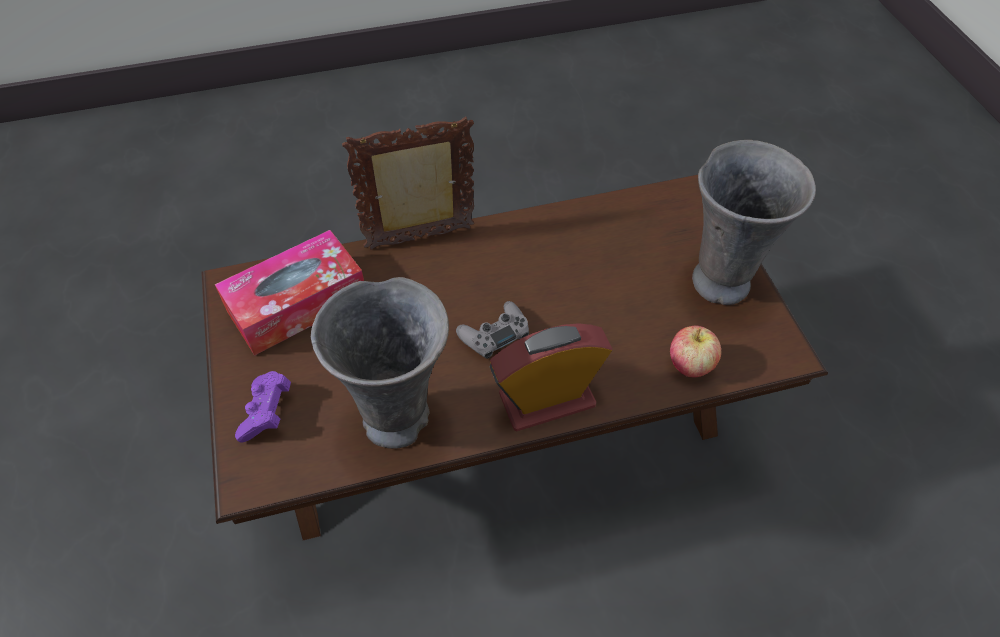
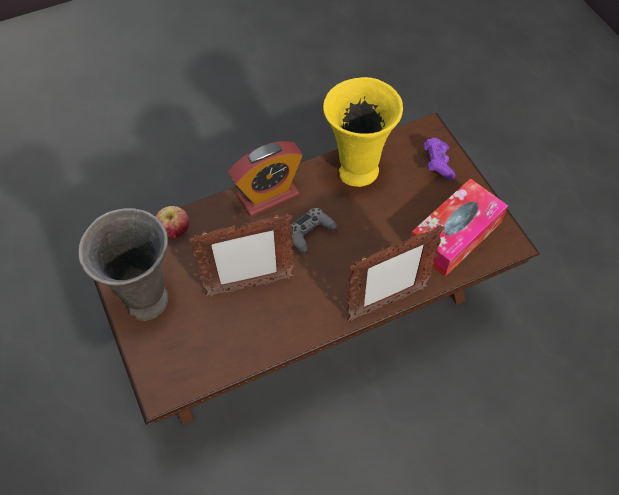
camera: 170 degrees right, 5 degrees up
grey vase [311,277,449,449] -> yellow vase [323,77,403,187]
none -> picture frame [189,213,294,297]

